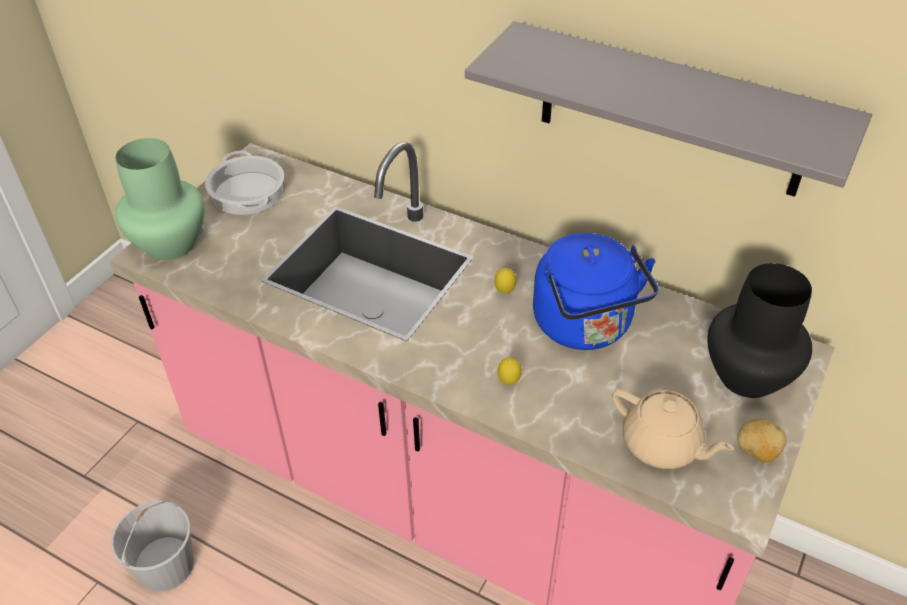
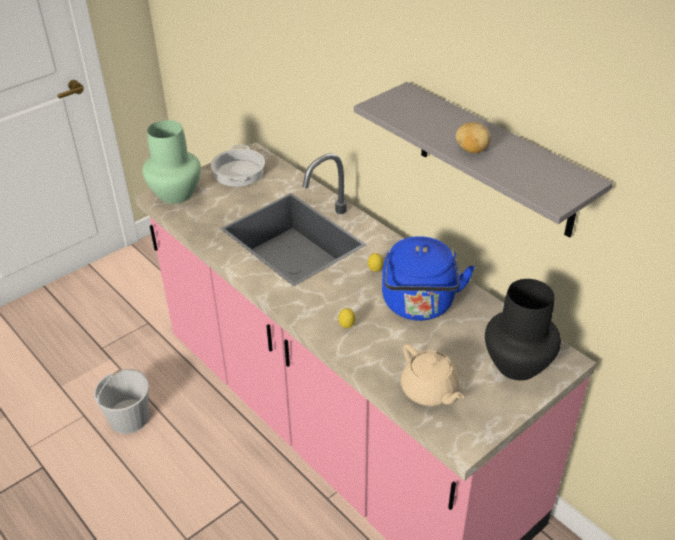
camera: 20 degrees right, 5 degrees down
potato [737,418,787,462] -> potato moved to [456,122,491,153]

